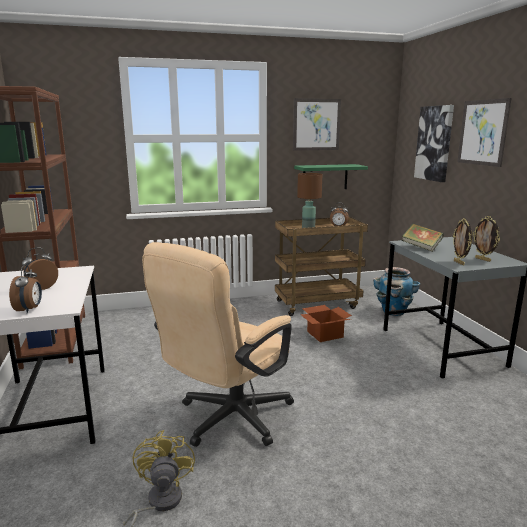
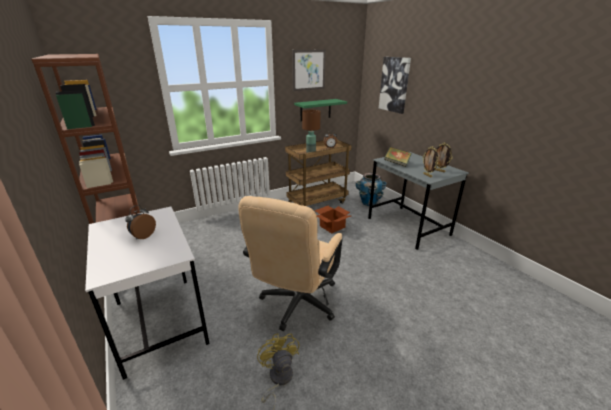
camera: 15 degrees left, 10 degrees up
alarm clock [9,264,42,313] -> none
picture [457,98,512,167] -> none

